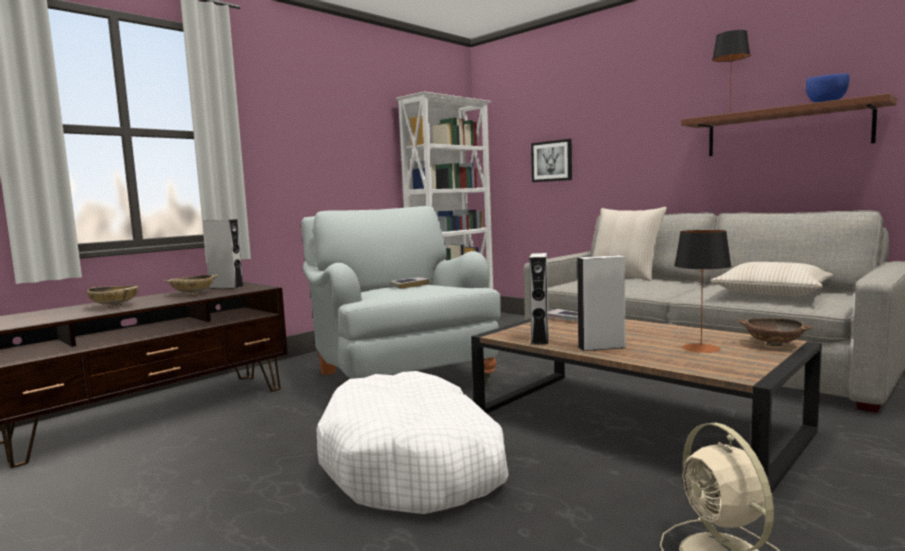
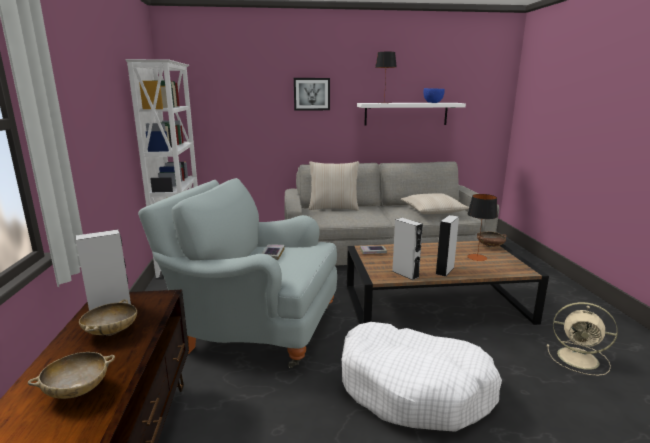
camera: 50 degrees left, 10 degrees up
picture [531,139,572,182] -> picture moved to [294,78,330,111]
brown shelf [681,93,897,156] -> white shelf [357,103,466,126]

